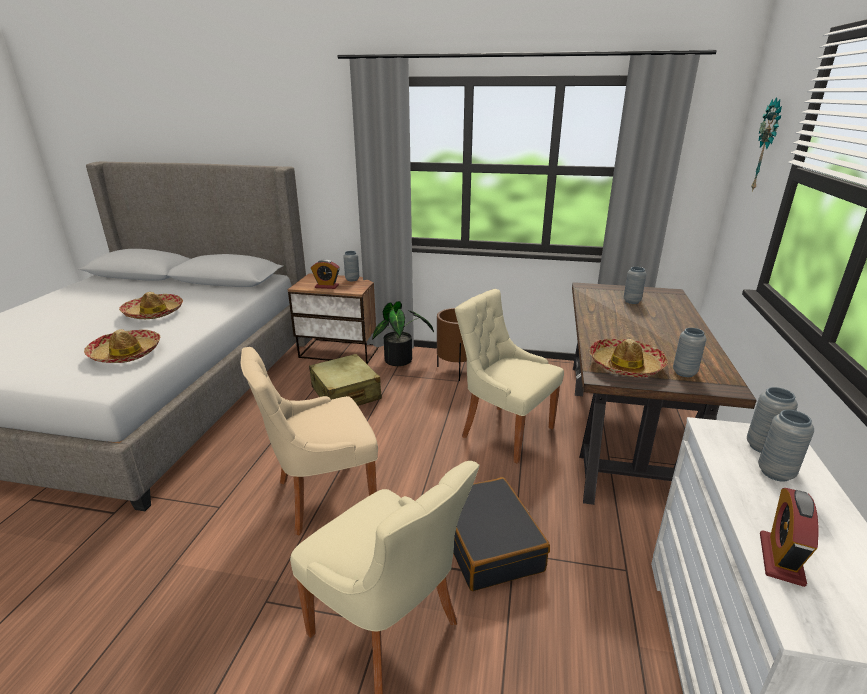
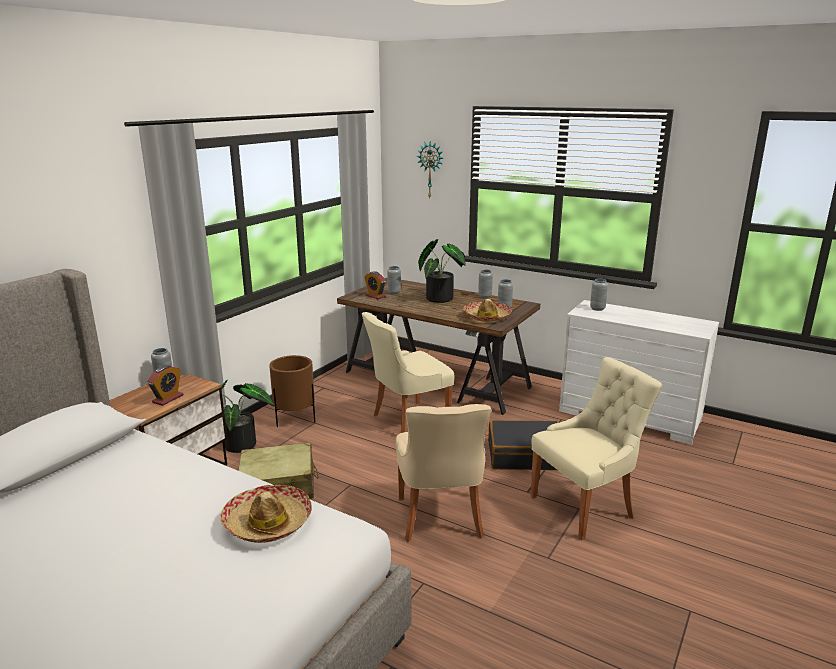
camera: 70 degrees left, 5 degrees down
hat [119,292,183,319] -> none
grey vase [758,410,814,482] -> grey vase moved to [478,270,493,298]
alarm clock [760,488,818,587] -> alarm clock moved to [364,271,386,299]
none -> potted plant [418,239,466,303]

